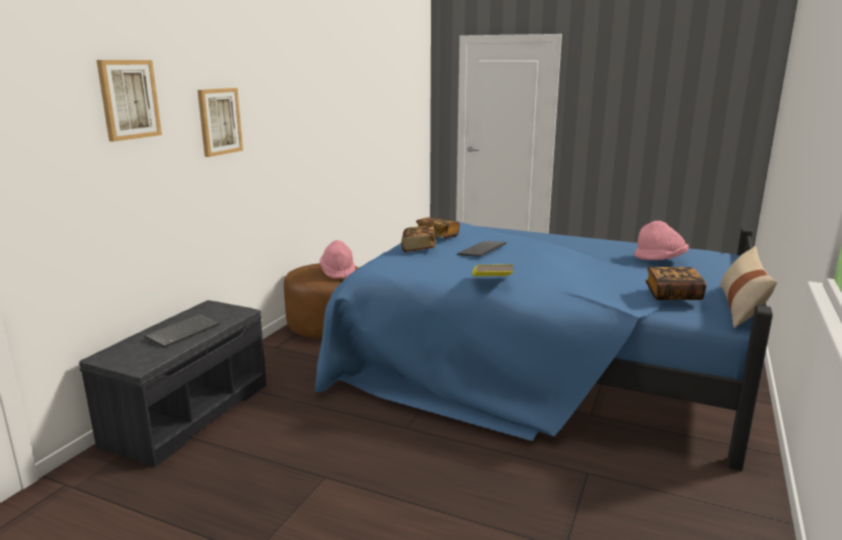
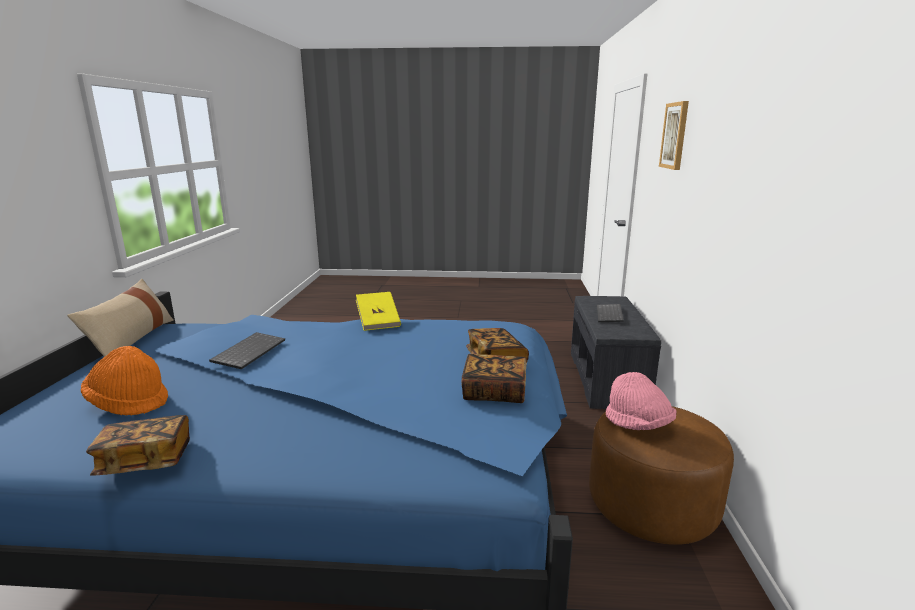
camera: 160 degrees right, 0 degrees up
picture [198,88,243,157] -> none
keyboard [457,241,506,257] -> keyboard moved to [209,332,285,369]
pink hat [634,221,688,260] -> orange hat [81,346,168,415]
book [645,267,706,300] -> book moved to [86,415,190,476]

